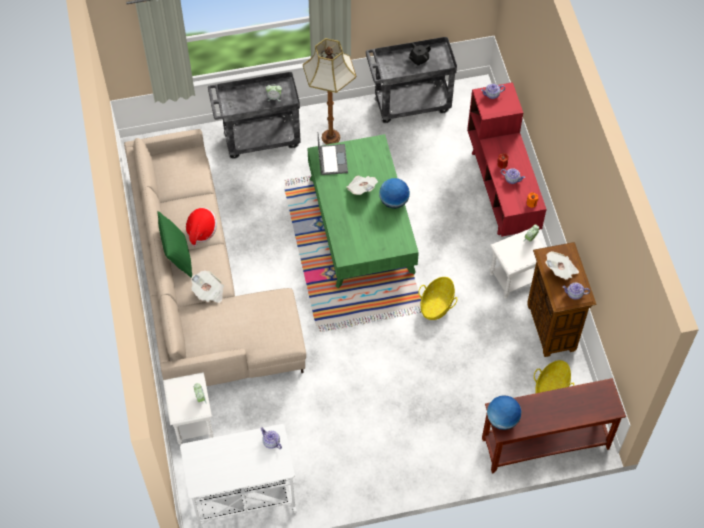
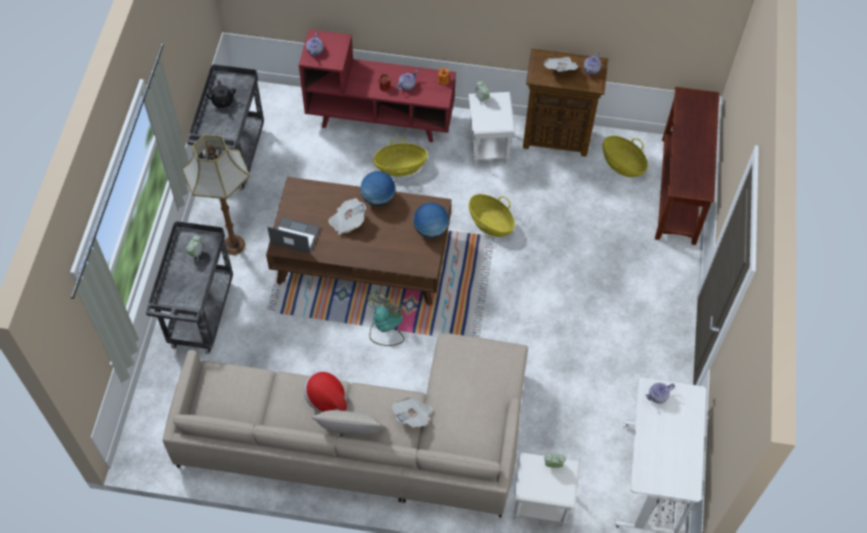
camera: 70 degrees left, 0 degrees up
green pillow [157,211,192,278] -> beige pillow [311,410,387,435]
green coffee table [307,134,419,289] -> brown coffee table [266,177,451,306]
globe [487,395,521,430] -> globe moved to [413,203,449,238]
none -> fan [367,292,404,346]
none -> basket [373,137,428,177]

